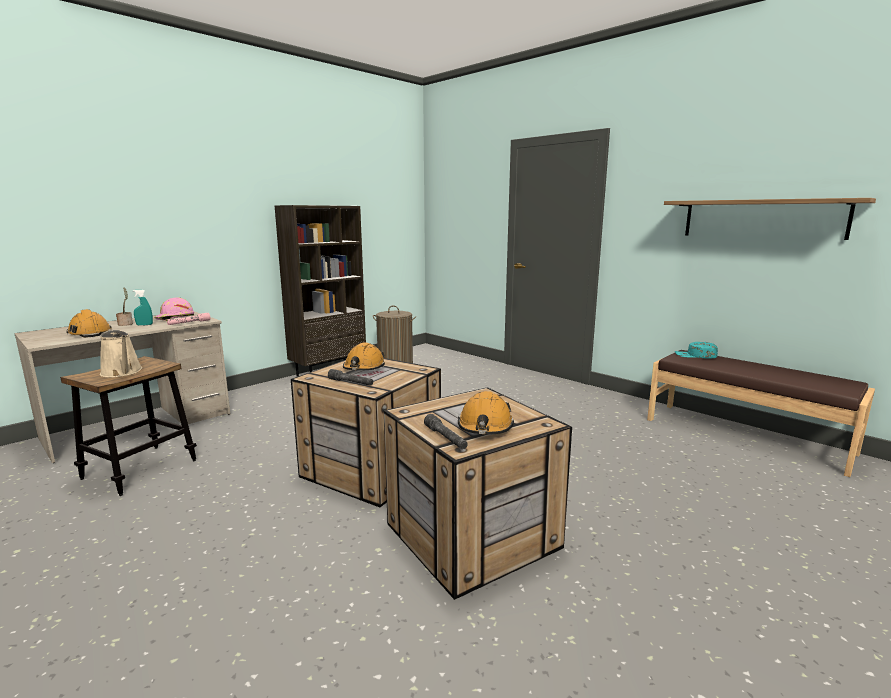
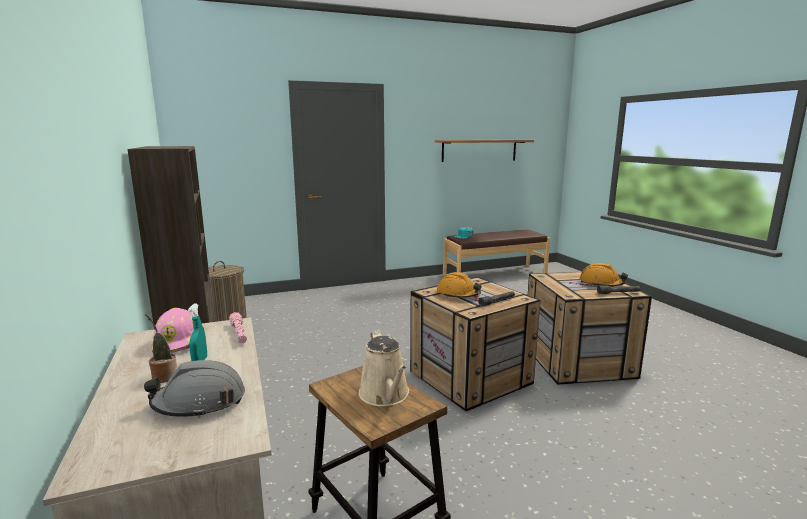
camera: 65 degrees left, 0 degrees up
orange hard hat [66,309,111,338] -> grey hard hat [144,360,245,419]
beige watering can [100,330,142,377] -> beige watering can turned 90 degrees clockwise [359,331,409,406]

